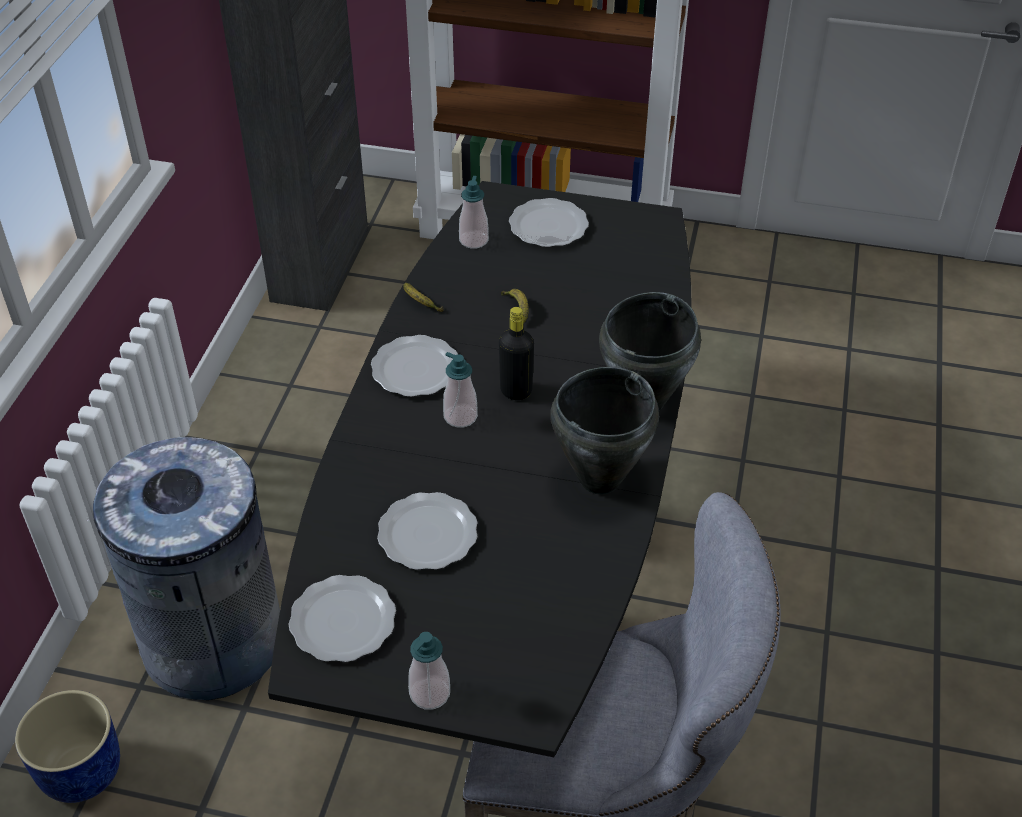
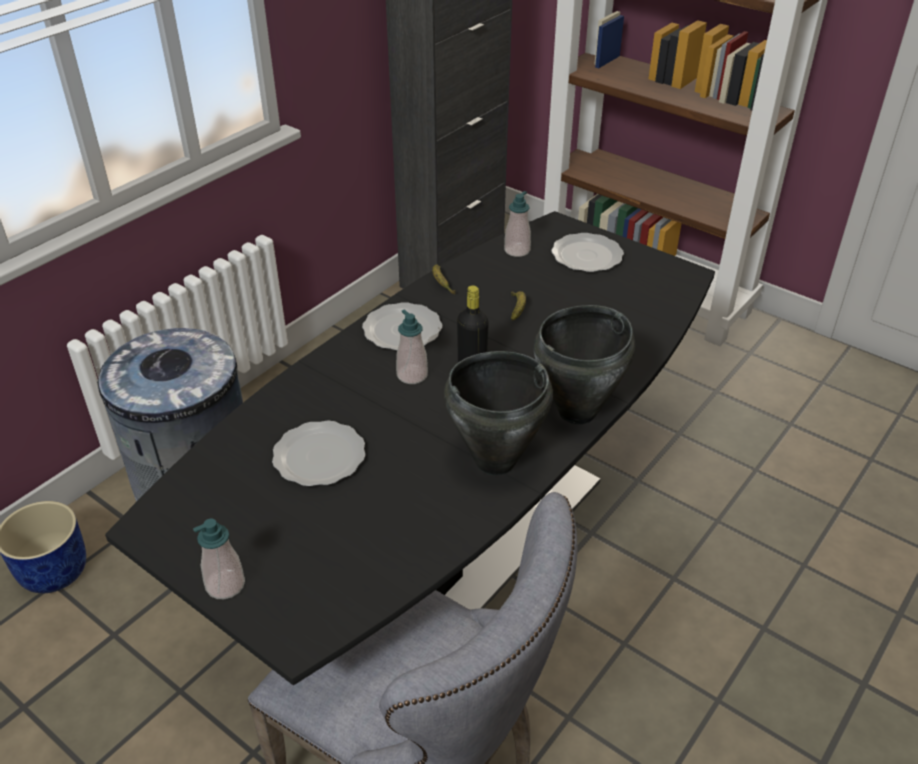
camera: 25 degrees right, 5 degrees down
plate [289,575,396,662] -> none

